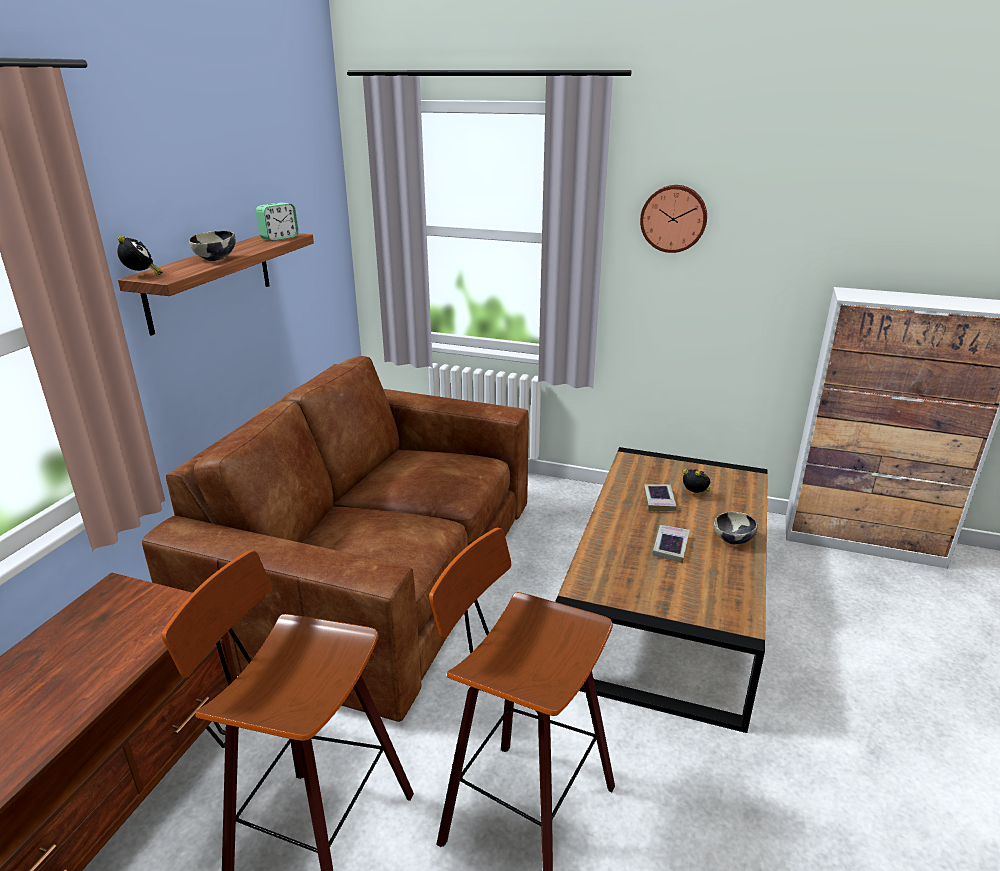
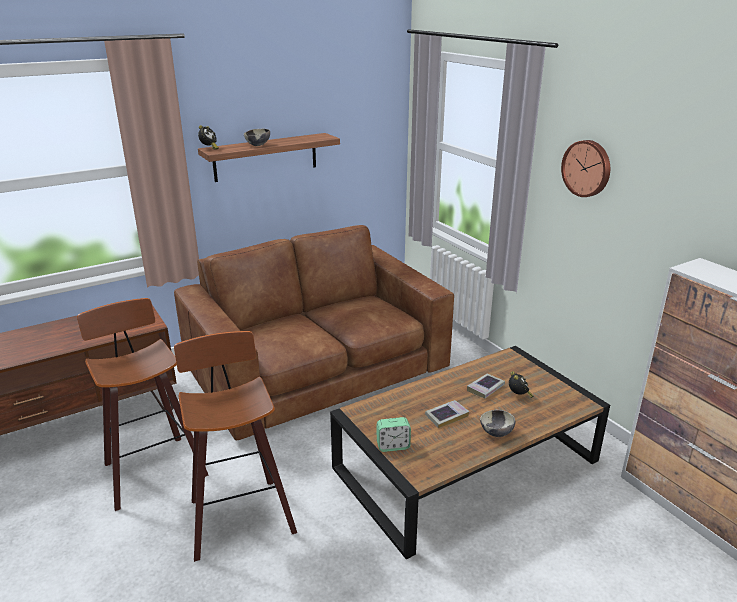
camera: 40 degrees right, 0 degrees up
alarm clock [256,203,299,241] -> alarm clock moved to [377,417,411,452]

